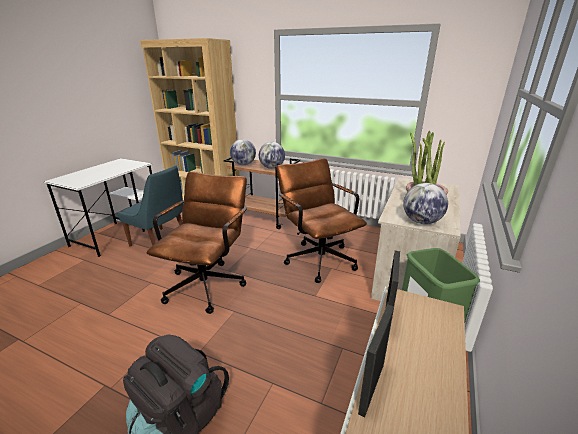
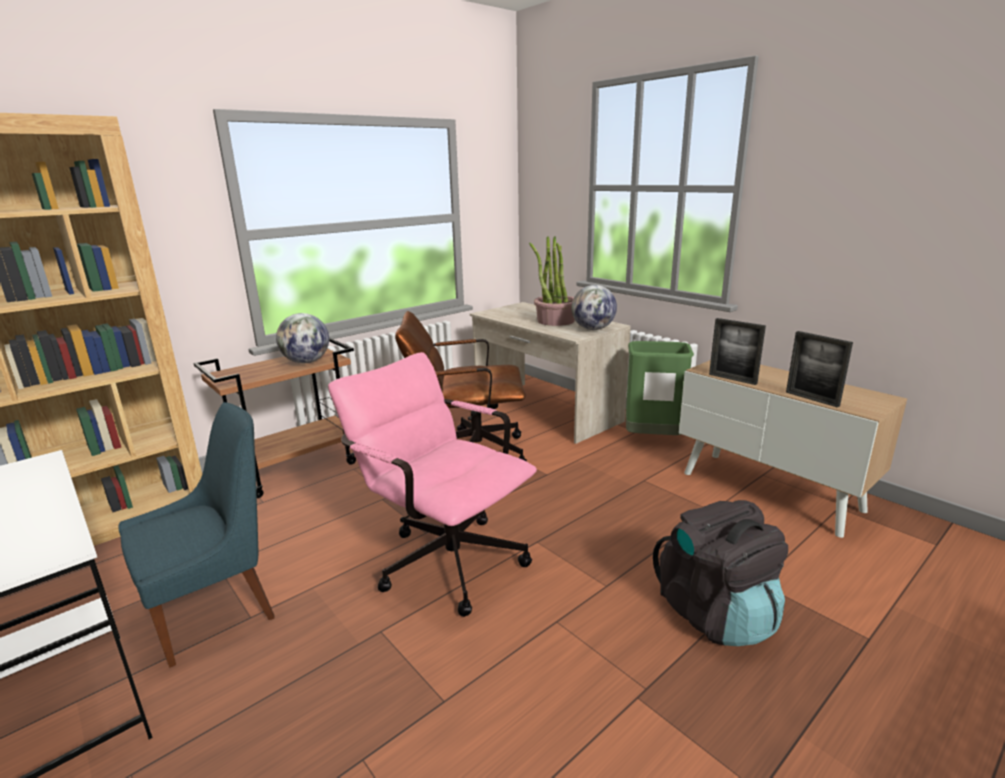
camera: 65 degrees left, 5 degrees down
brown office chair [147,172,247,314] -> pink office chair [328,352,537,617]
globe [230,139,256,165] -> none

